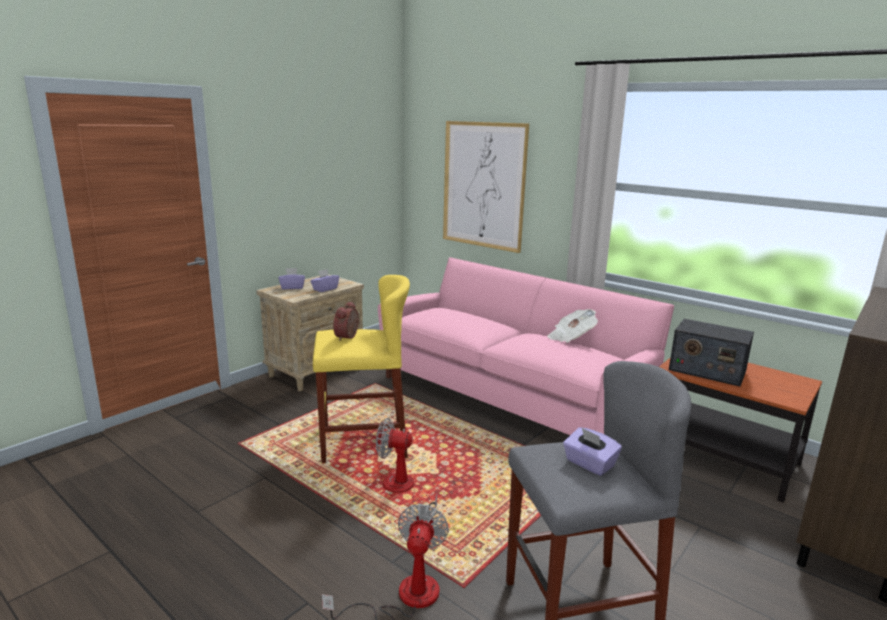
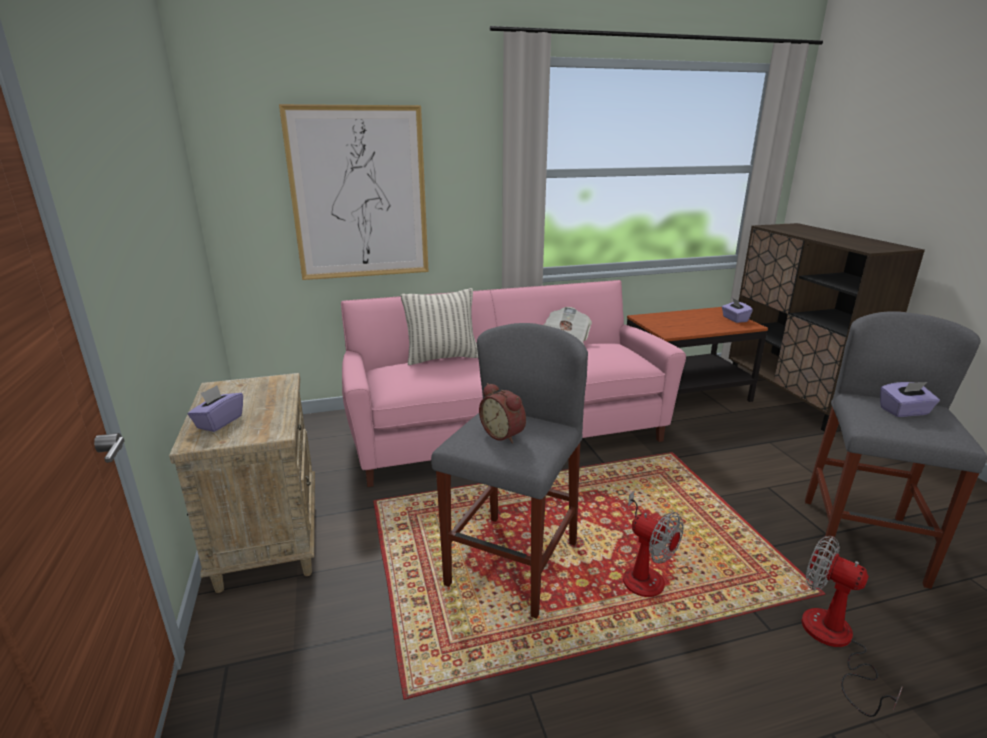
camera: 55 degrees left, 5 degrees up
purple tissue box [310,269,339,292] -> purple tissue box moved to [722,298,753,323]
yellow stool [313,275,410,463] -> grey stool [431,323,588,619]
fan [376,418,437,517] -> fan turned 90 degrees counterclockwise [617,491,683,597]
radio [669,319,754,387] -> none
none -> pillow [401,288,478,365]

